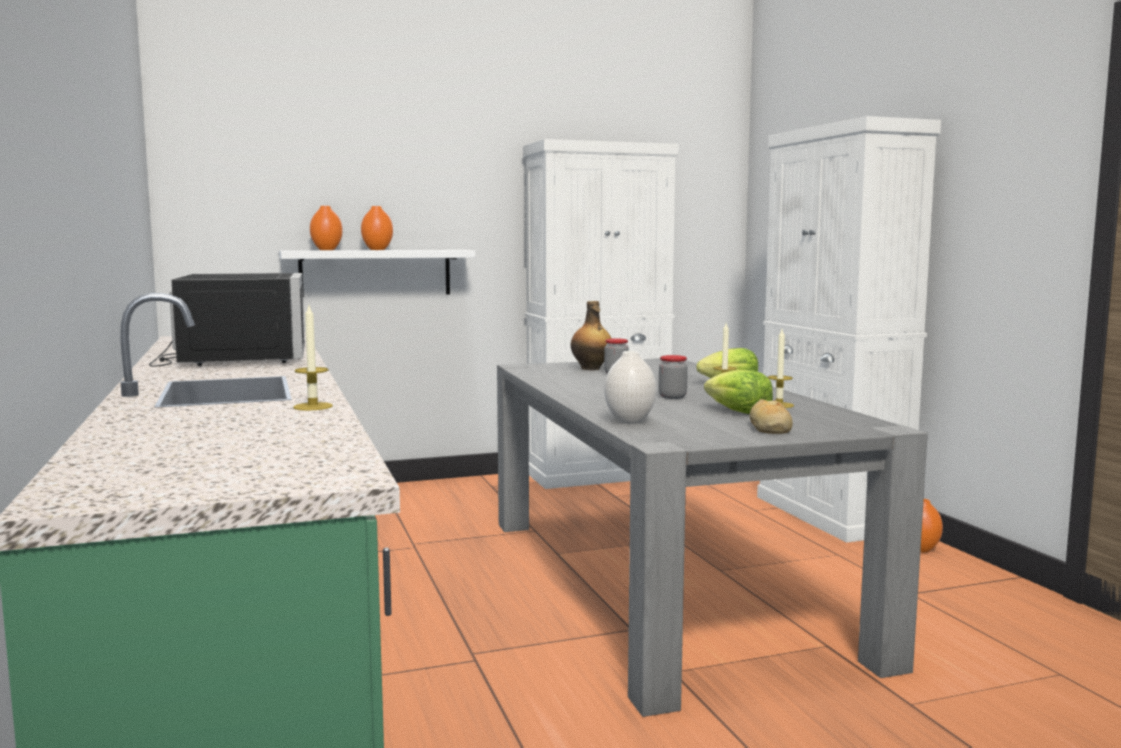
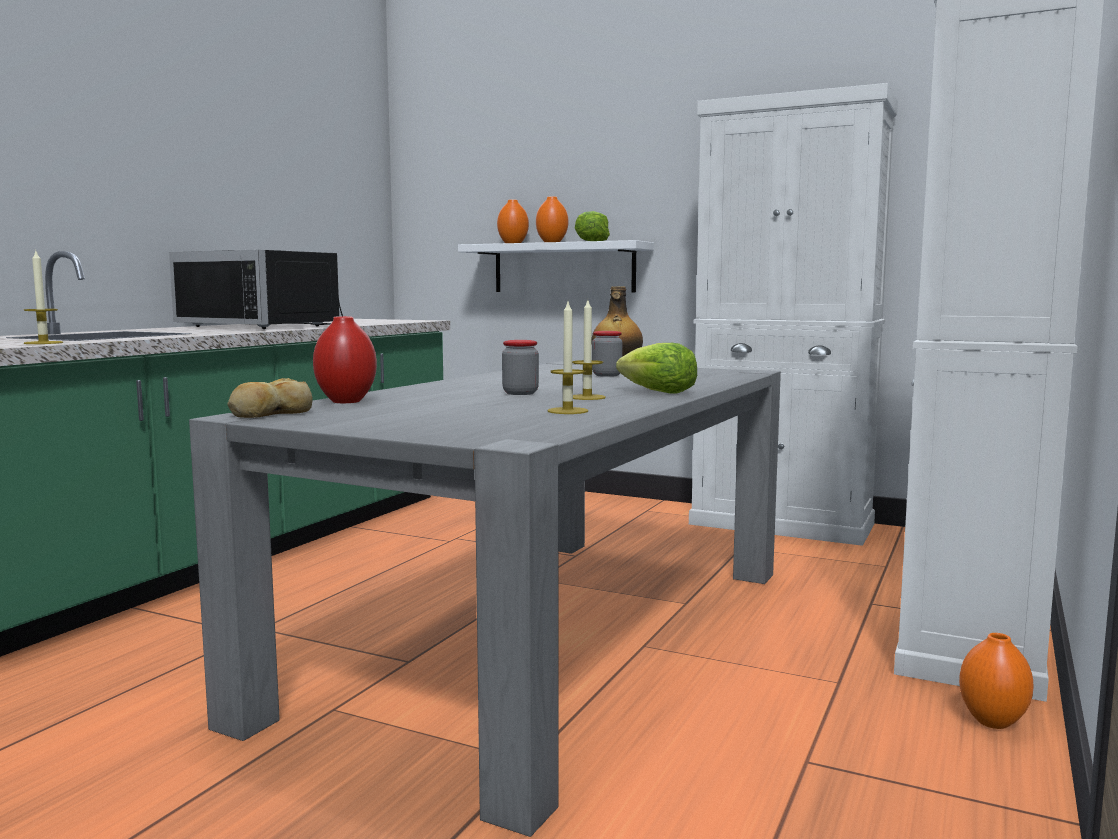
camera: 45 degrees right, 0 degrees up
black microwave [149,273,305,367] -> black microwave turned 90 degrees clockwise [169,249,343,329]
white vase [605,351,656,424] -> red vase [313,316,377,403]
lettuce [704,370,773,414] -> lettuce moved to [575,211,610,241]
bread [749,399,793,434] -> bread moved to [227,378,313,418]

